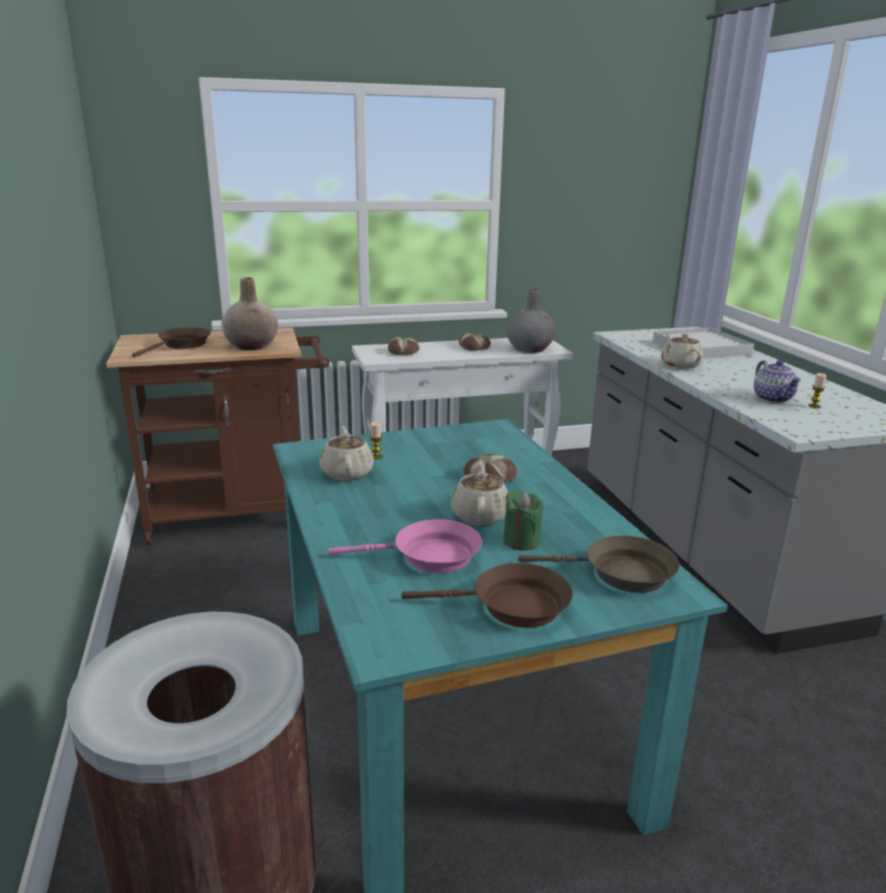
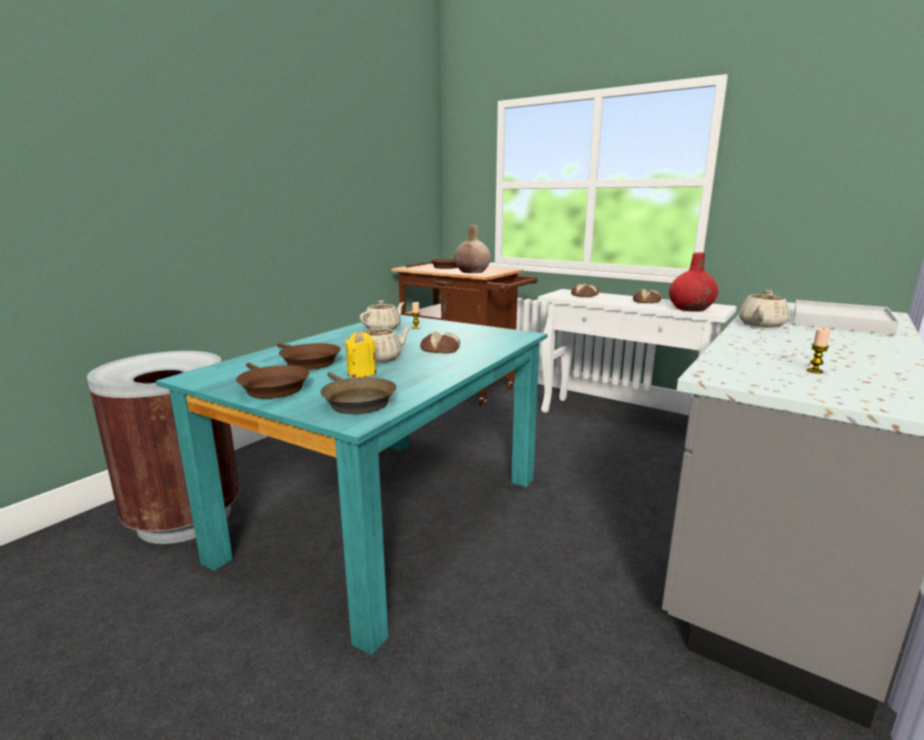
camera: 50 degrees right, 5 degrees down
pink frying pan [329,519,482,573] -> brown frying pan [277,343,341,370]
green candle [503,490,543,550] -> yellow candle [345,332,376,377]
grey vase [507,289,556,353] -> red vase [669,252,718,312]
teapot [754,360,801,403] -> none

